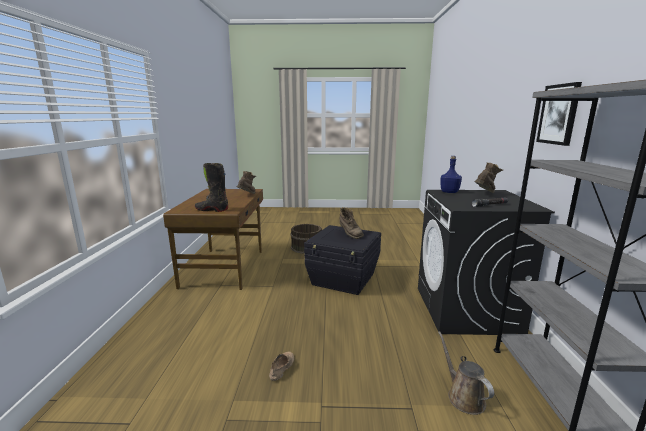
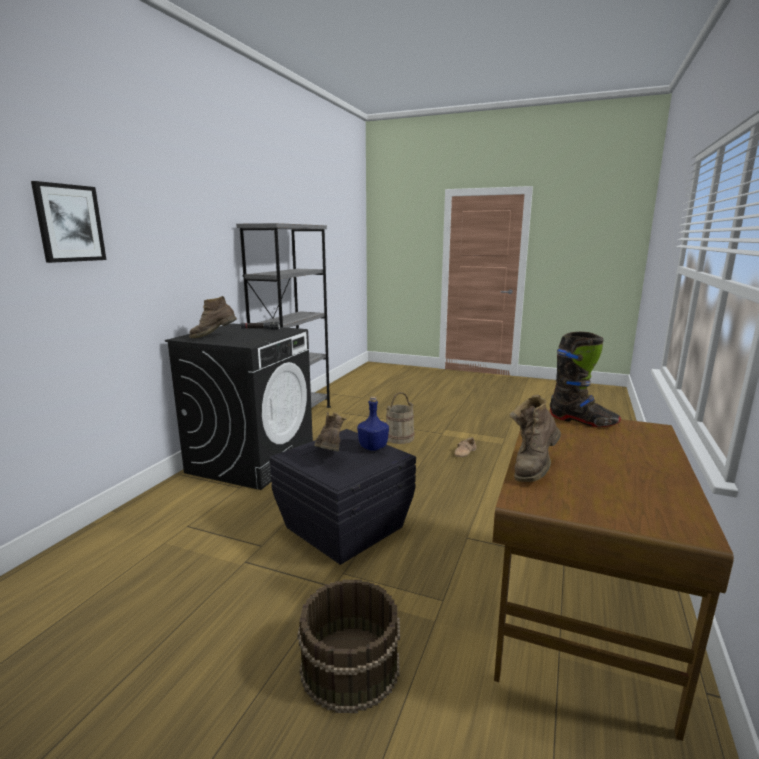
camera: 160 degrees left, 0 degrees up
brown watering can [438,331,494,415] -> none
blue bottle [441,156,462,193] -> blue bottle moved to [357,397,389,451]
picture [536,82,582,146] -> picture moved to [31,181,106,263]
none -> beige bucket [386,392,415,444]

